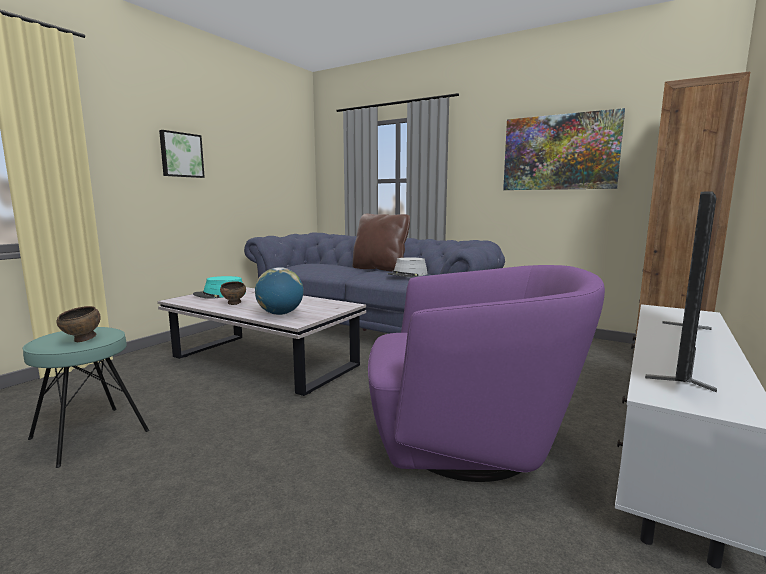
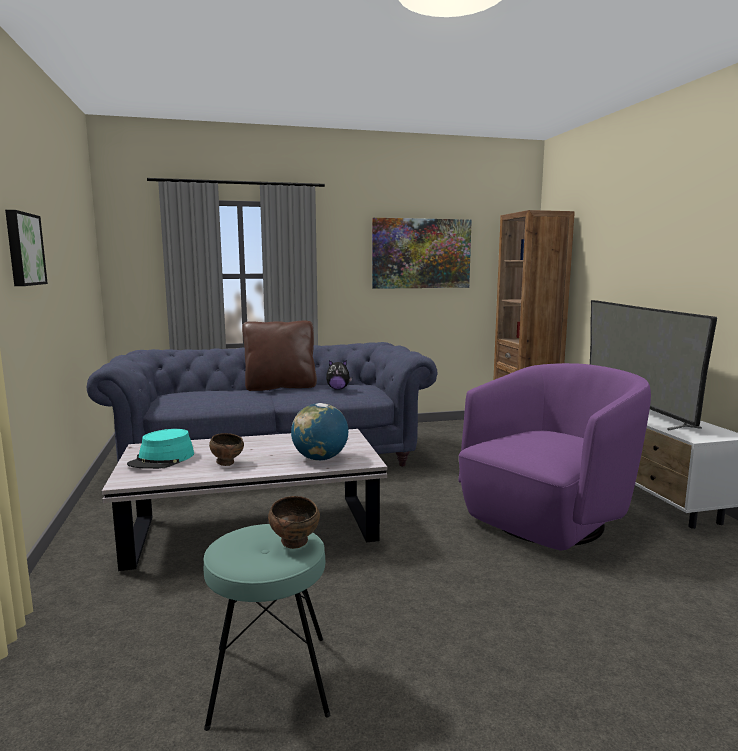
camera: 45 degrees left, 0 degrees up
grey hat [387,257,427,277] -> plush toy [326,360,352,390]

